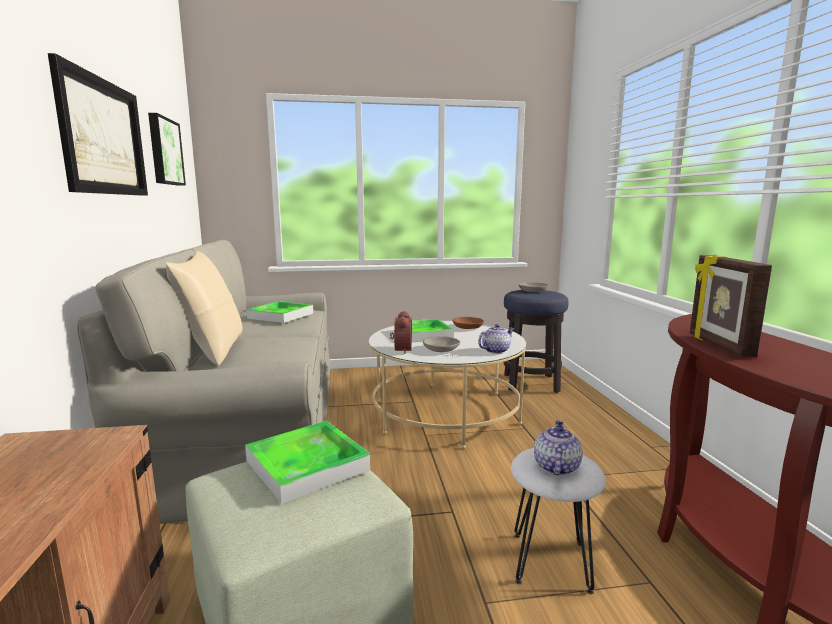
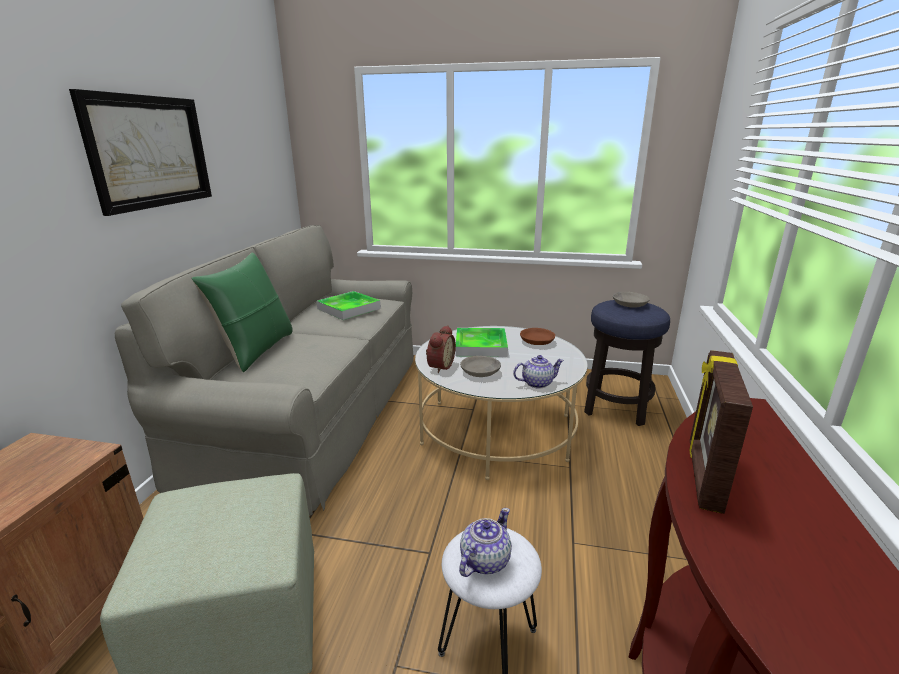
camera: 20 degrees right, 10 degrees up
picture [148,113,186,186] -> none
beige pillow [166,251,242,366] -> green pillow [191,252,292,372]
tray [245,421,370,504] -> none

